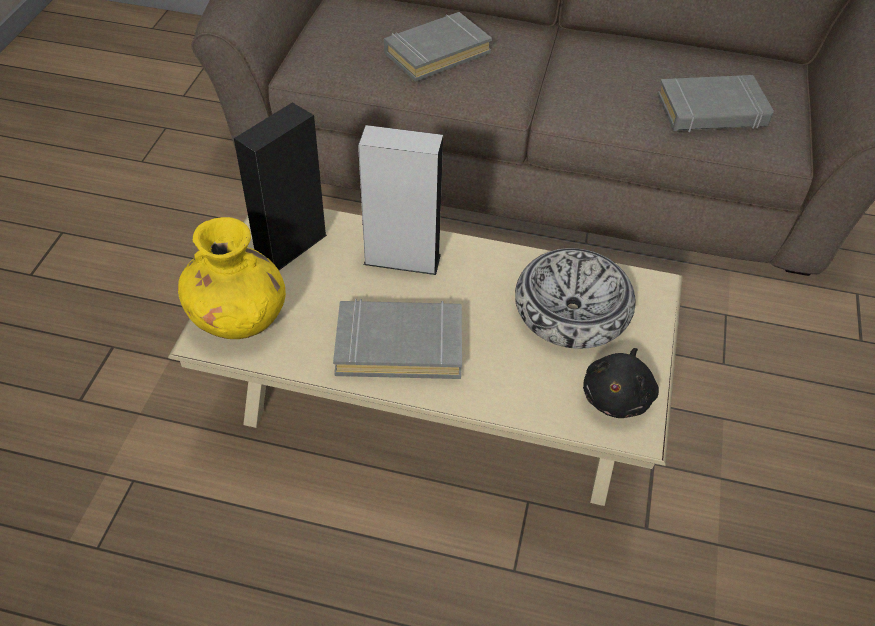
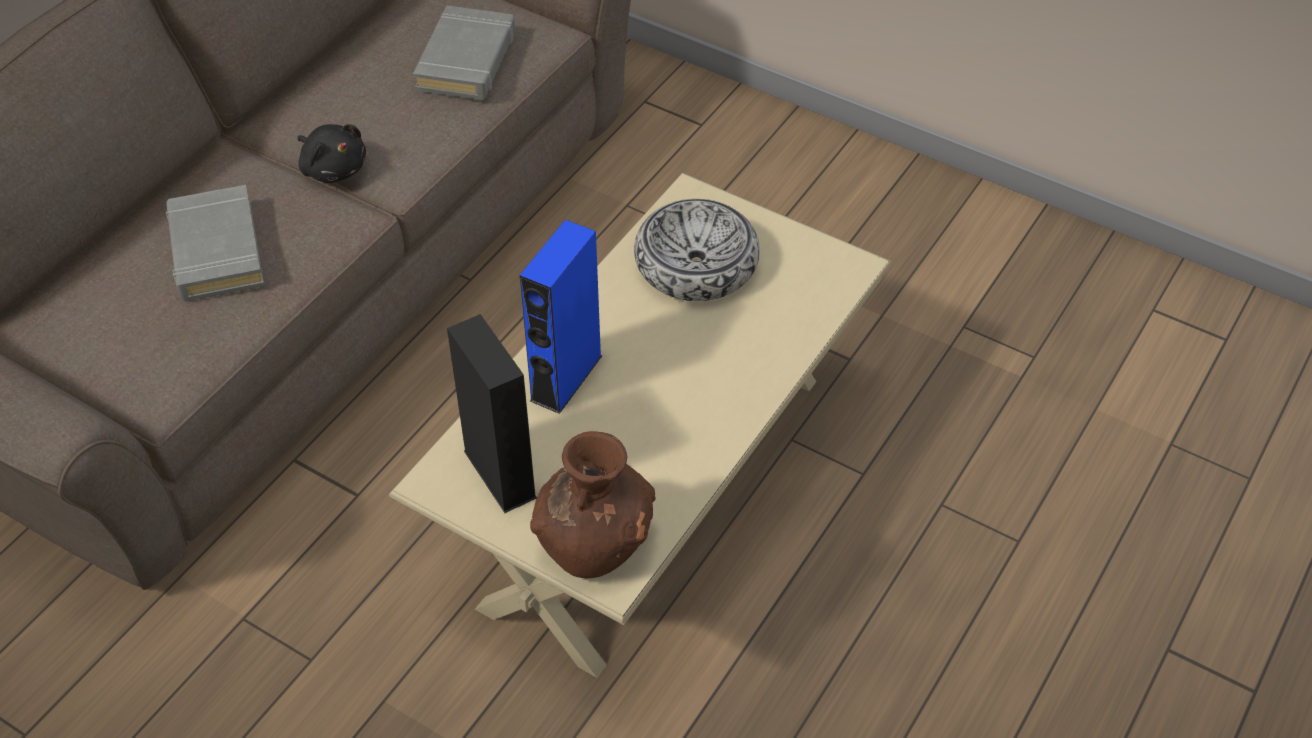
camera: 70 degrees left, 0 degrees up
yellow vase [178,217,286,339] -> brown vase [530,431,656,578]
grey book [333,299,462,379] -> none
grey speaker [358,125,443,275] -> blue speaker [519,220,602,414]
black plush toy [583,348,659,418] -> black plush toy moved to [297,124,366,183]

